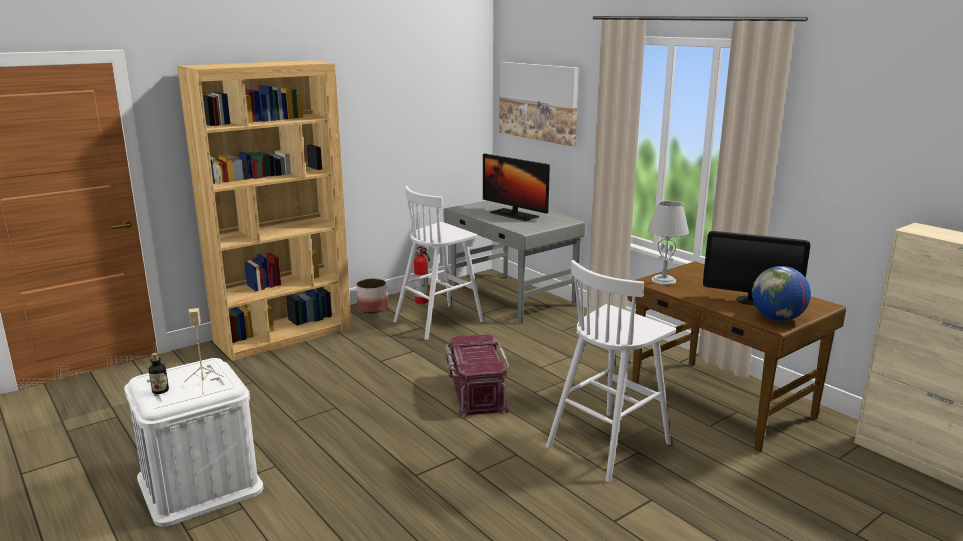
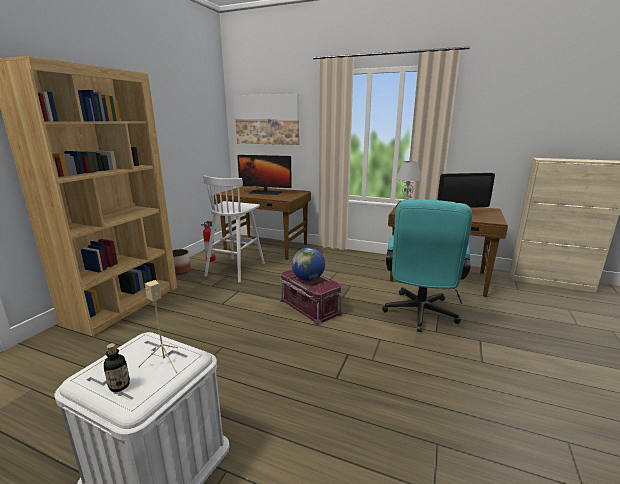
camera: 30 degrees left, 0 degrees up
grey desk [444,201,585,323] -> brown desk [214,186,311,260]
white stool [546,260,676,482] -> turquoise office chair [382,200,472,332]
globe [752,266,811,321] -> globe moved to [292,247,325,281]

